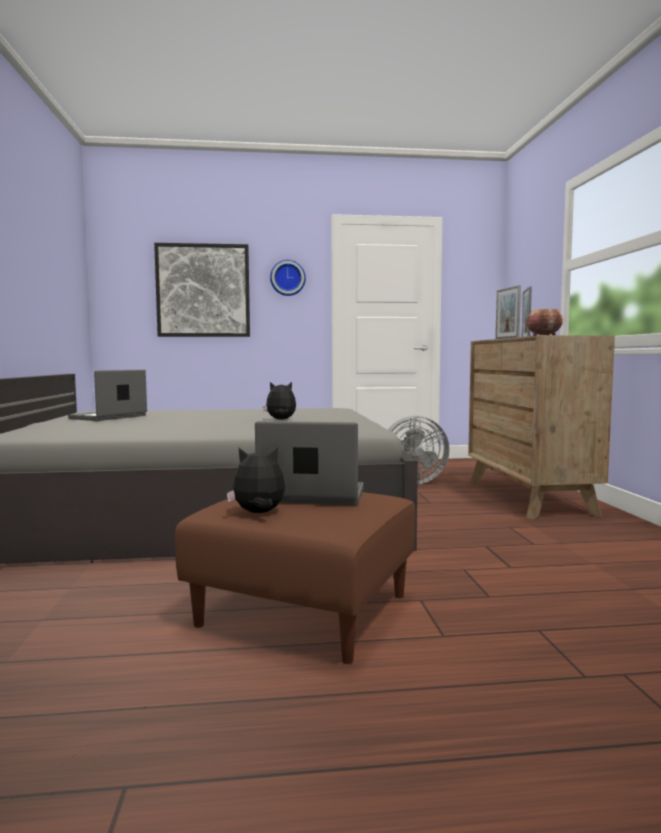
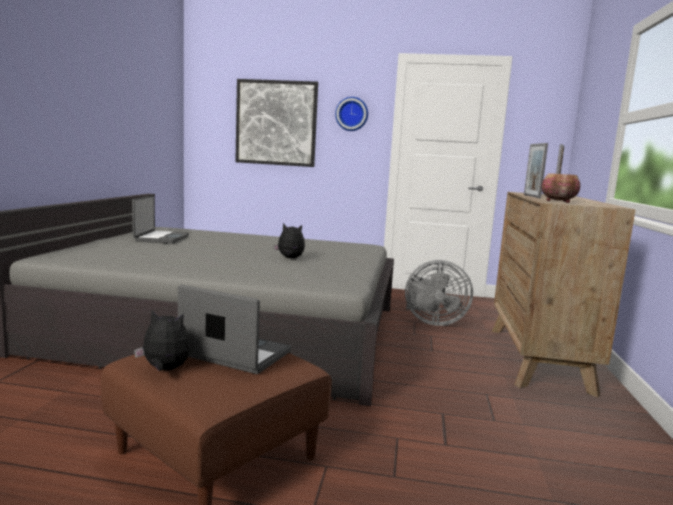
camera: 15 degrees right, 5 degrees up
laptop [68,369,147,421] -> laptop turned 135 degrees clockwise [132,195,189,244]

